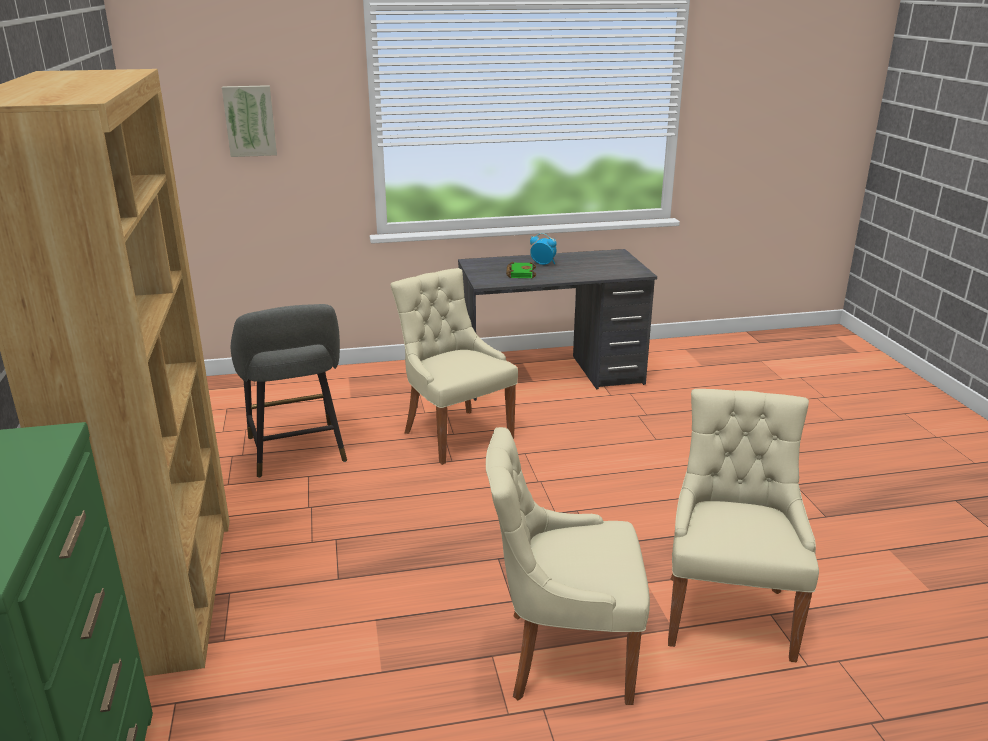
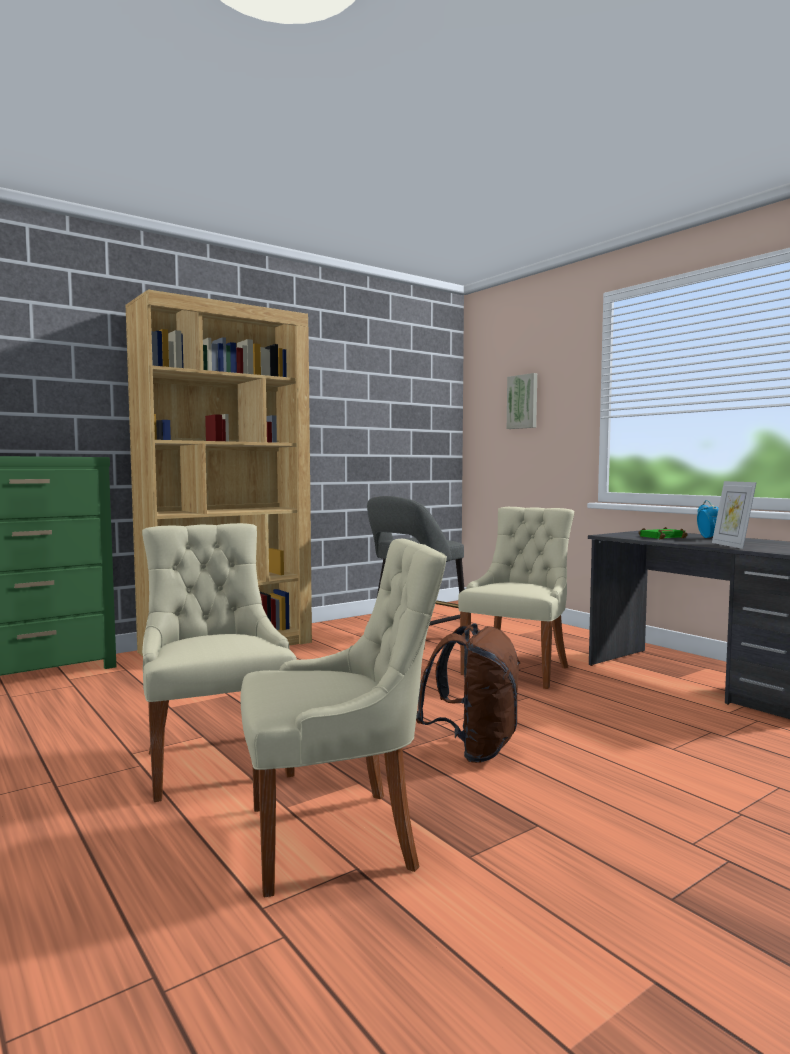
camera: 65 degrees right, 20 degrees down
none -> brown backpack [416,623,520,763]
none -> picture frame [712,481,757,549]

